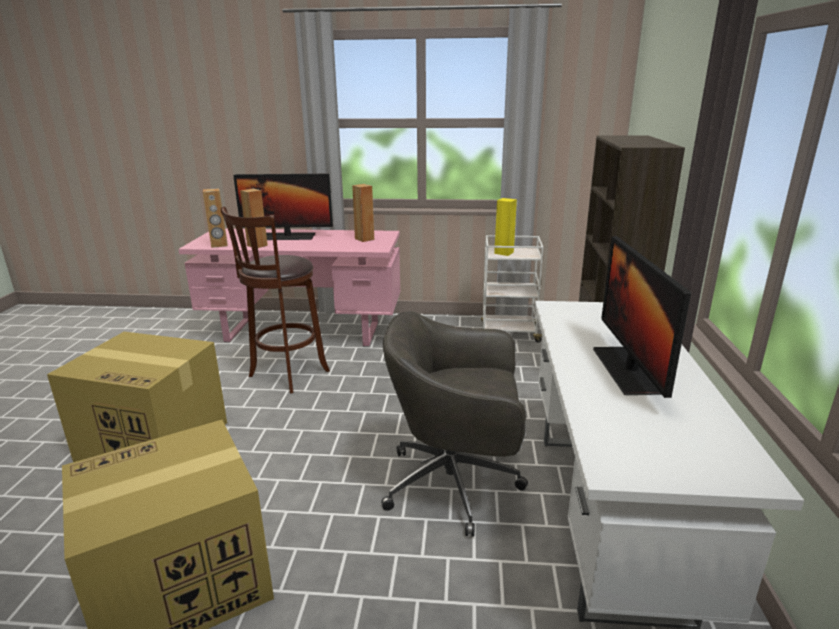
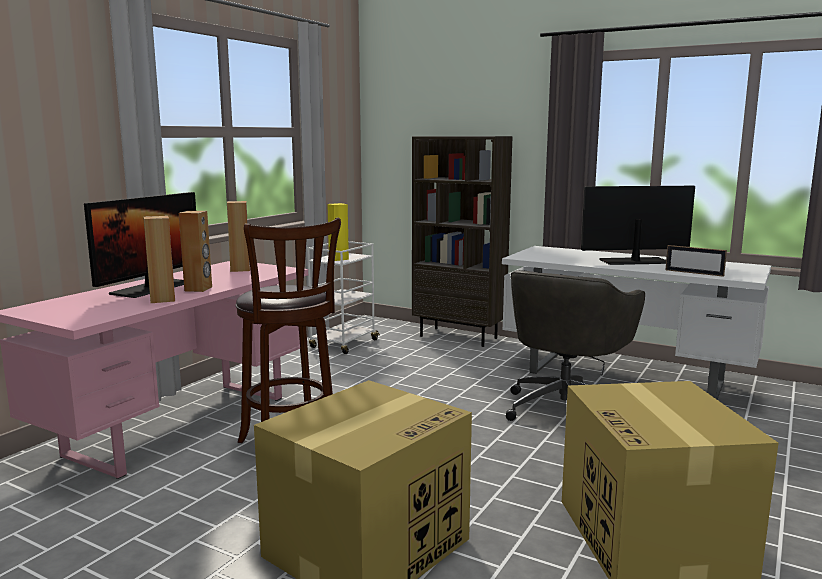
camera: 65 degrees left, 10 degrees down
brown speaker [203,188,228,248] -> brown speaker moved to [179,211,212,292]
monitor [593,236,691,398] -> monitor turned 150 degrees clockwise [581,186,695,265]
none -> picture frame [665,245,727,277]

